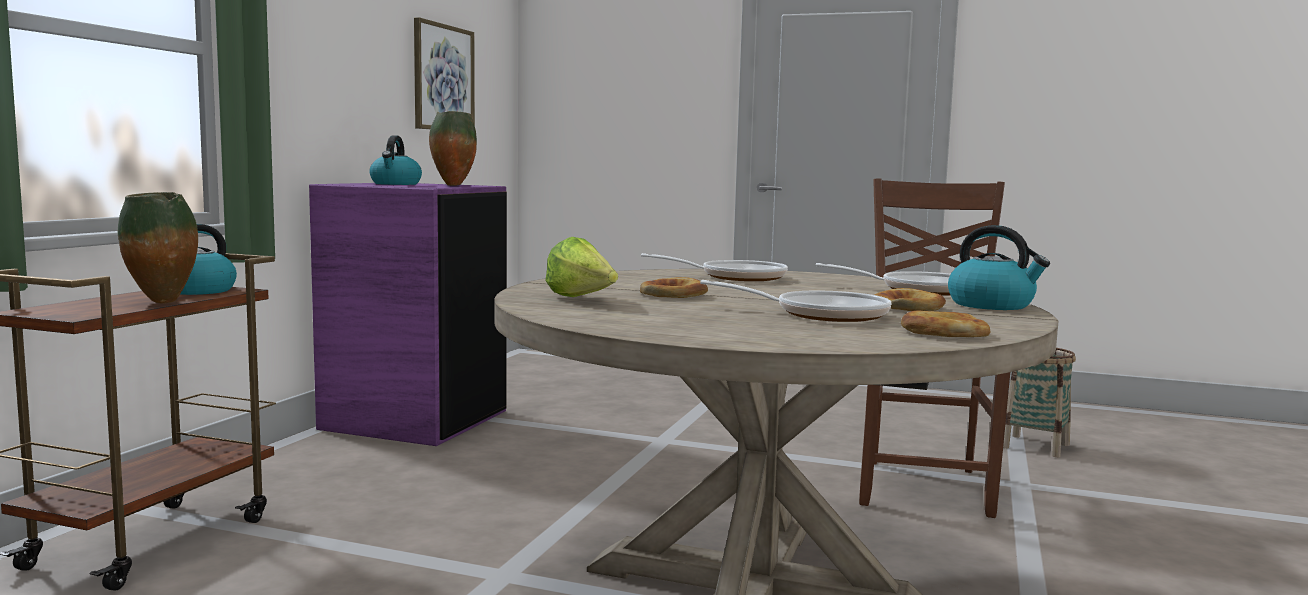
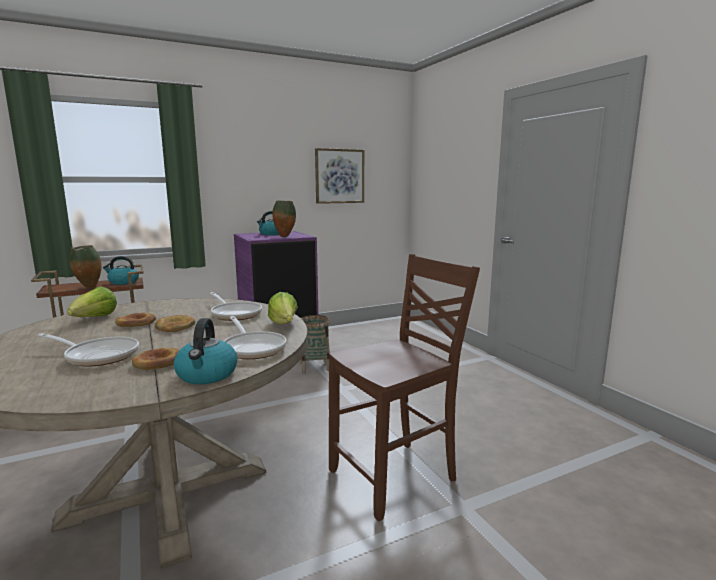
camera: 45 degrees right, 5 degrees up
frying pan [700,280,891,322] -> frying pan turned 45 degrees counterclockwise [38,333,139,366]
bread [901,311,991,337] -> bread moved to [155,315,195,332]
basket [1003,348,1076,457] -> basket moved to [300,315,330,373]
none -> lettuce [268,292,298,324]

